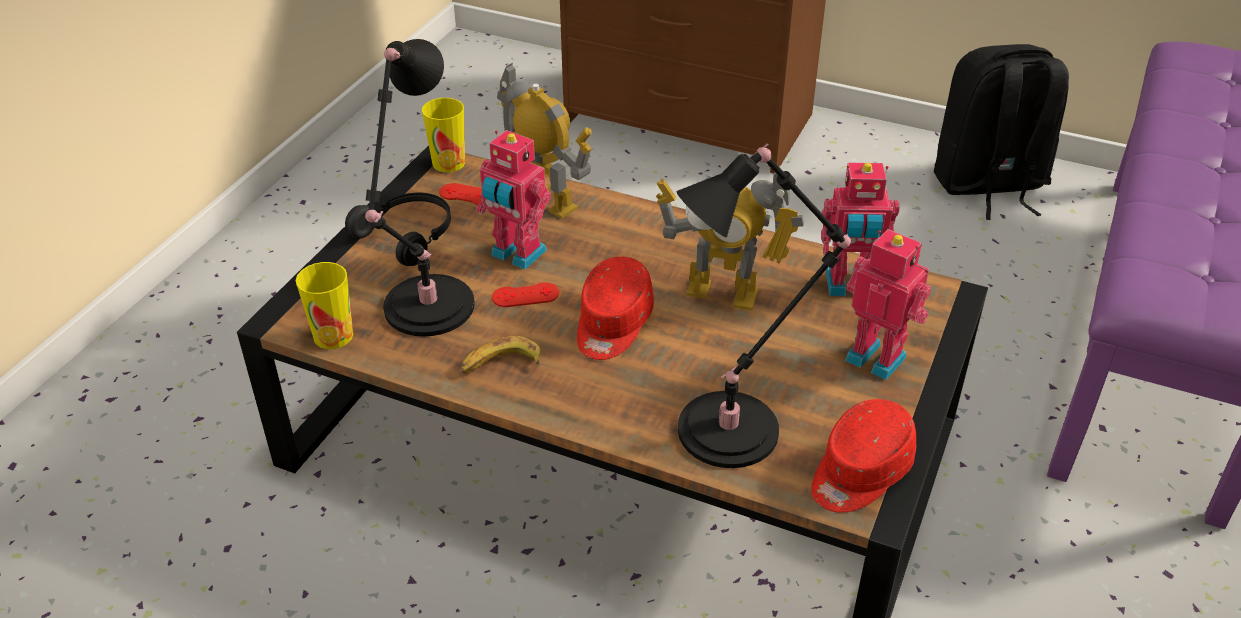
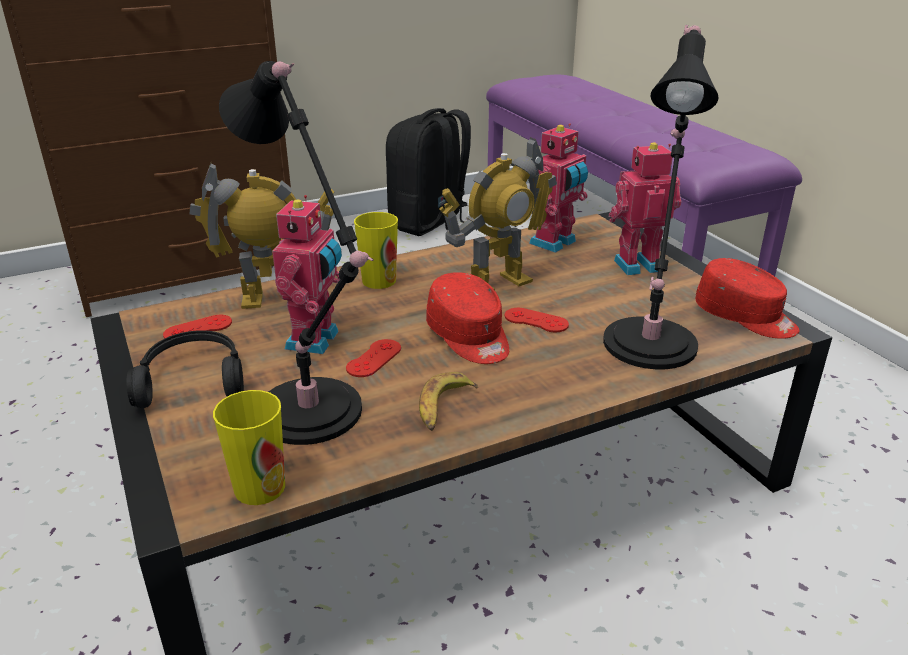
camera: 50 degrees left, 10 degrees down
cup [422,98,465,172] -> cup moved to [354,212,398,289]
toy robot [476,130,551,270] -> toy robot turned 60 degrees counterclockwise [272,195,342,354]
red cap [811,399,917,513] -> red cap turned 45 degrees counterclockwise [695,258,800,339]
none -> red game controller [505,308,569,332]

